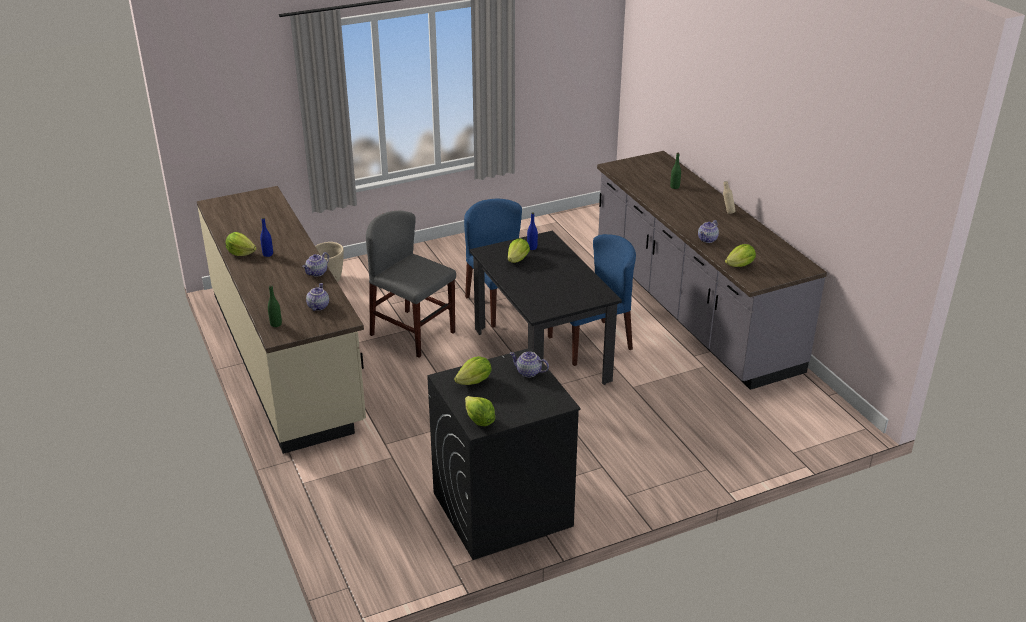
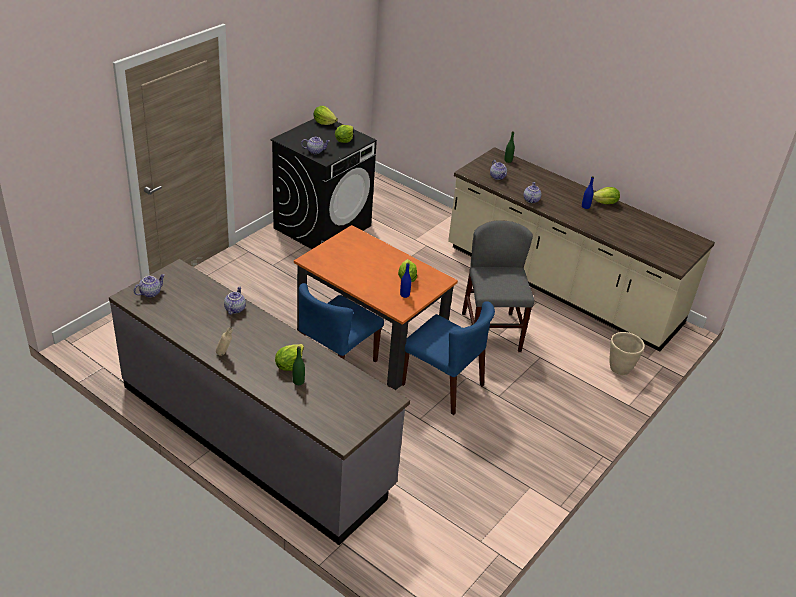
camera: 150 degrees right, 5 degrees up
grey chair [366,211,456,358] -> grey chair turned 105 degrees counterclockwise [462,220,534,352]
black dining table [470,231,622,385] -> orange dining table [294,225,458,390]
lettuce [725,244,756,267] -> lettuce moved to [275,344,304,371]
none -> teapot [134,274,165,298]

